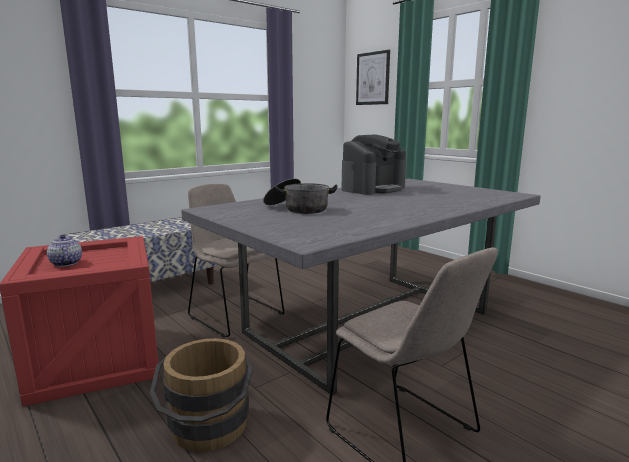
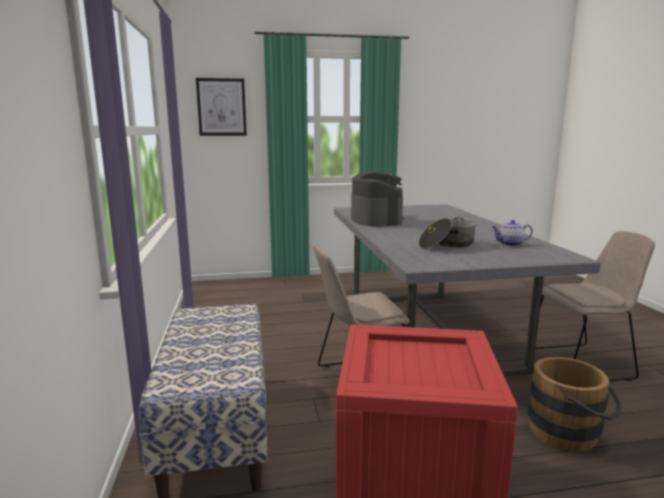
camera: 60 degrees left, 0 degrees up
teapot [47,235,82,267] -> teapot moved to [492,220,533,246]

